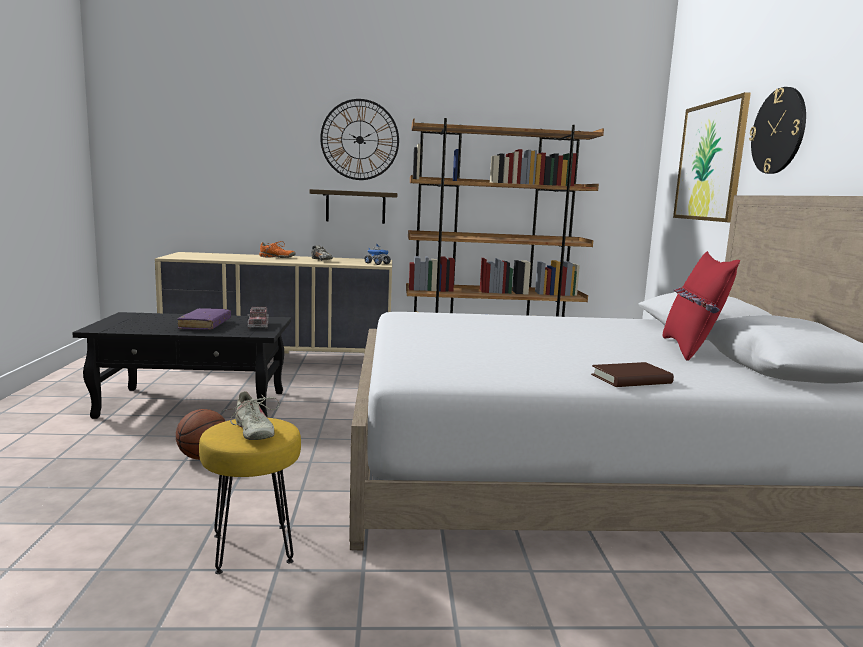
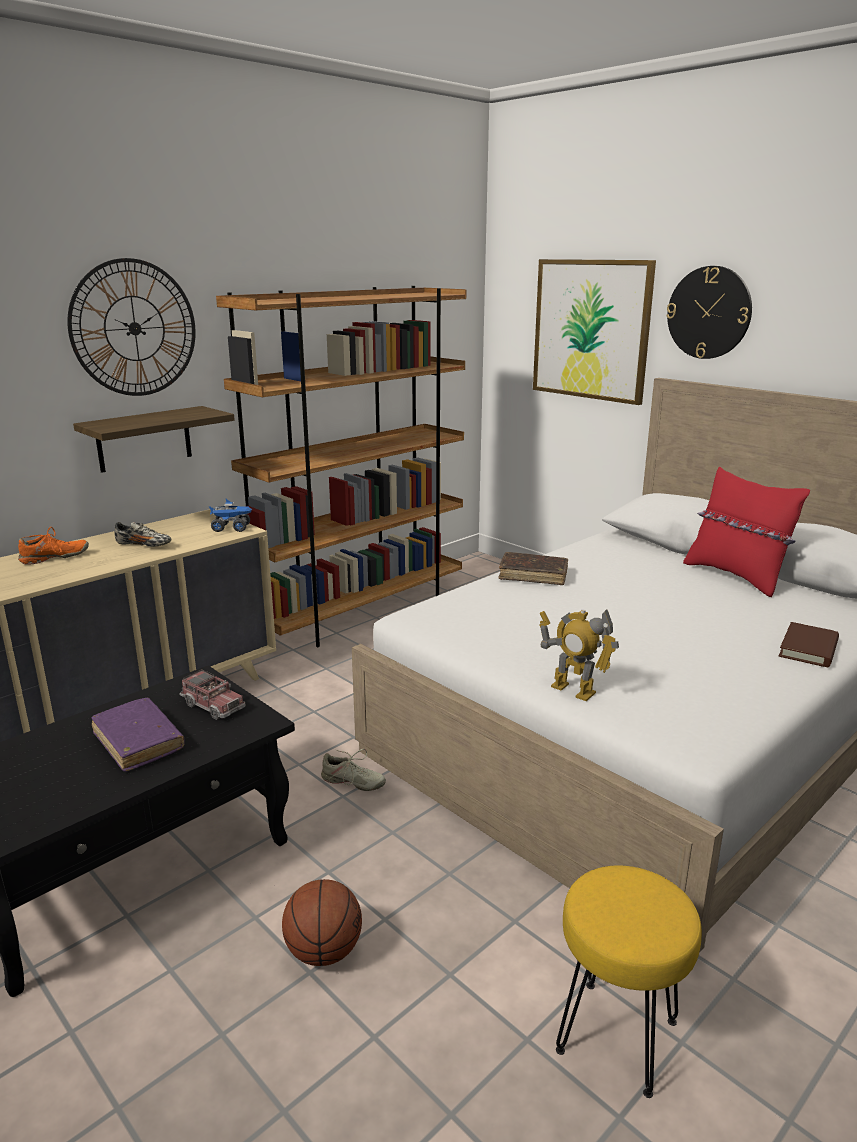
camera: 40 degrees left, 10 degrees up
beige shoe [221,391,280,440] -> beige shoe moved to [321,749,386,791]
none -> brown book [498,552,568,585]
none -> toy robot [539,609,619,701]

